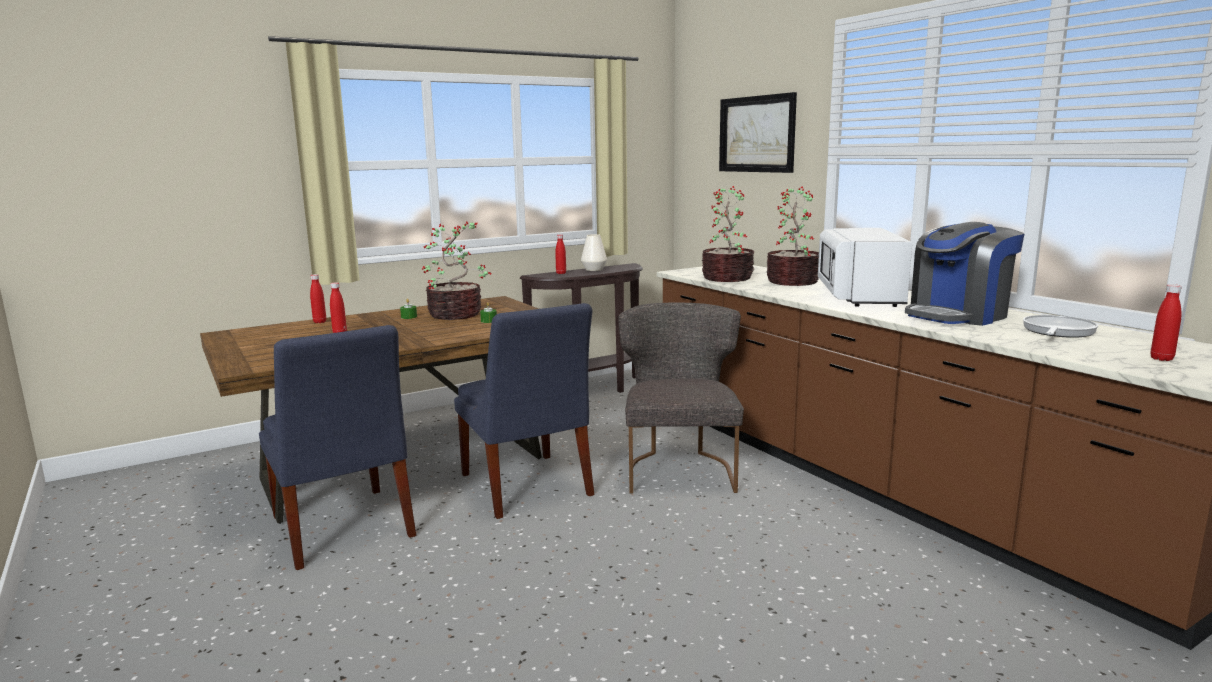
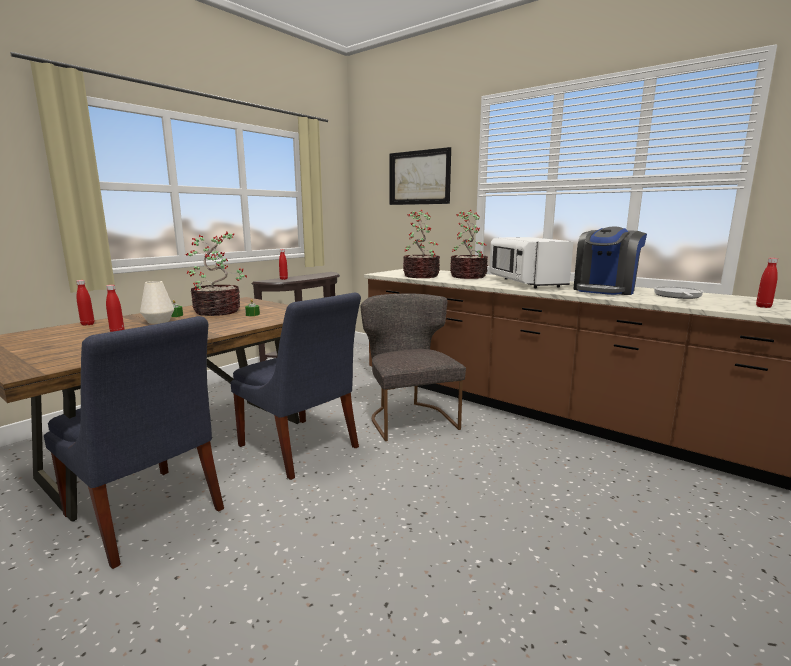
camera: 20 degrees left, 0 degrees up
white vase [581,234,607,271] -> white vase moved to [140,281,174,324]

